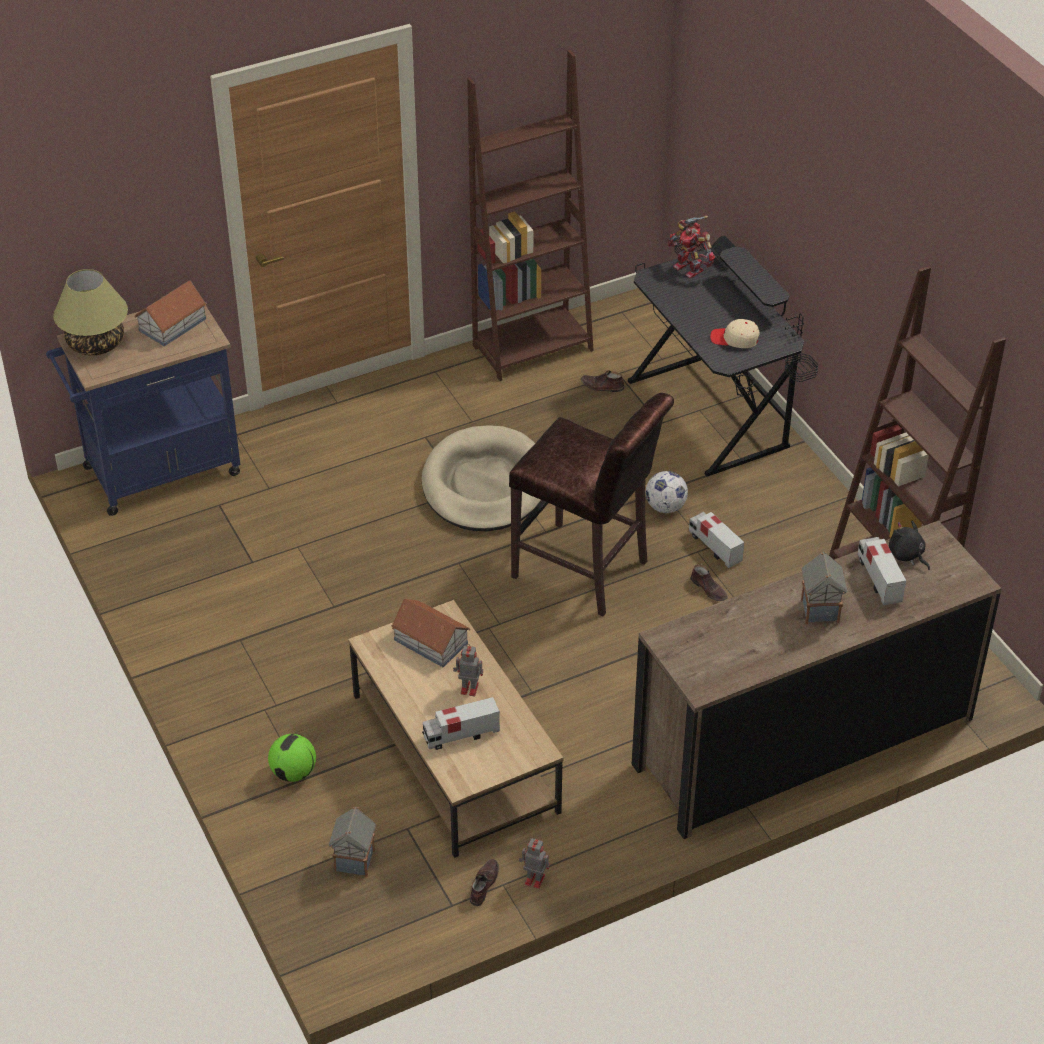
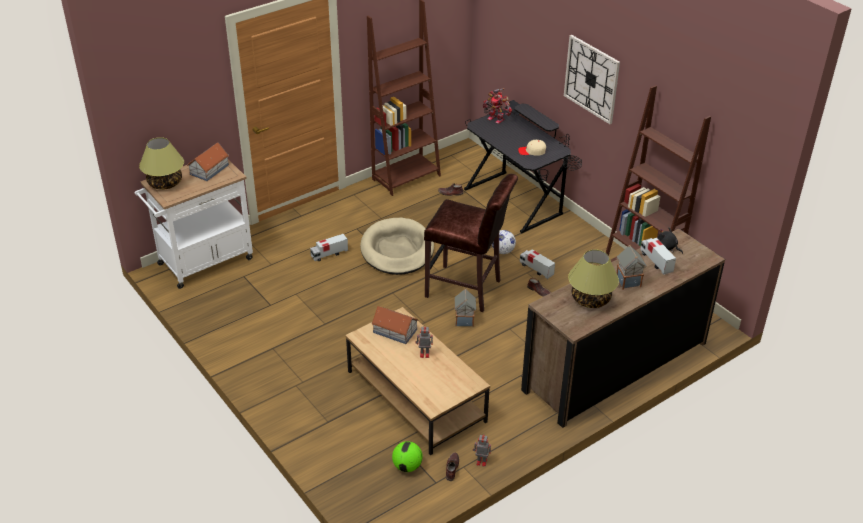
camera: 10 degrees left, 5 degrees down
blue cart [46,306,240,516] -> white cart [135,160,253,289]
football [268,734,316,782] -> football moved to [392,441,423,472]
toy house [329,807,376,877] -> toy house moved to [455,288,476,327]
toy truck [422,697,500,750] -> toy truck moved to [310,234,348,261]
none -> wall clock [564,35,620,124]
none -> table lamp [568,249,619,308]

